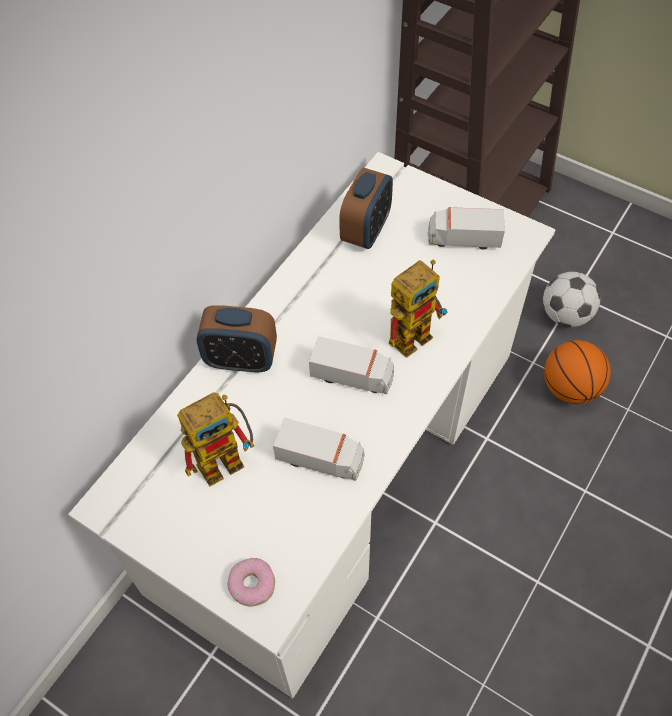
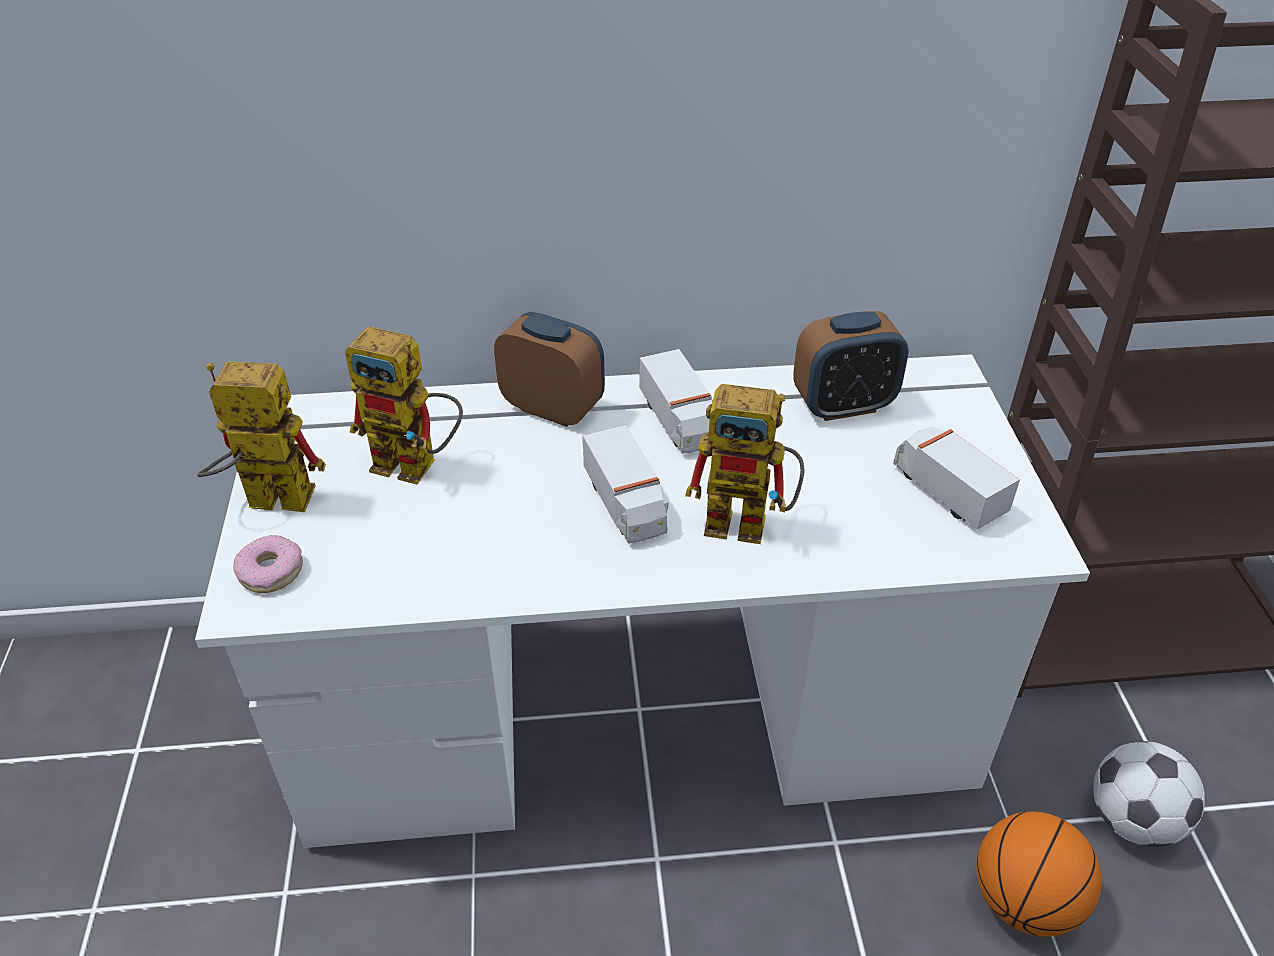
camera: 50 degrees right, 15 degrees down
alarm clock [196,305,277,373] -> alarm clock turned 150 degrees clockwise [494,312,605,427]
toy truck [273,417,364,481] -> toy truck moved to [639,349,712,454]
none -> toy robot [197,361,326,512]

